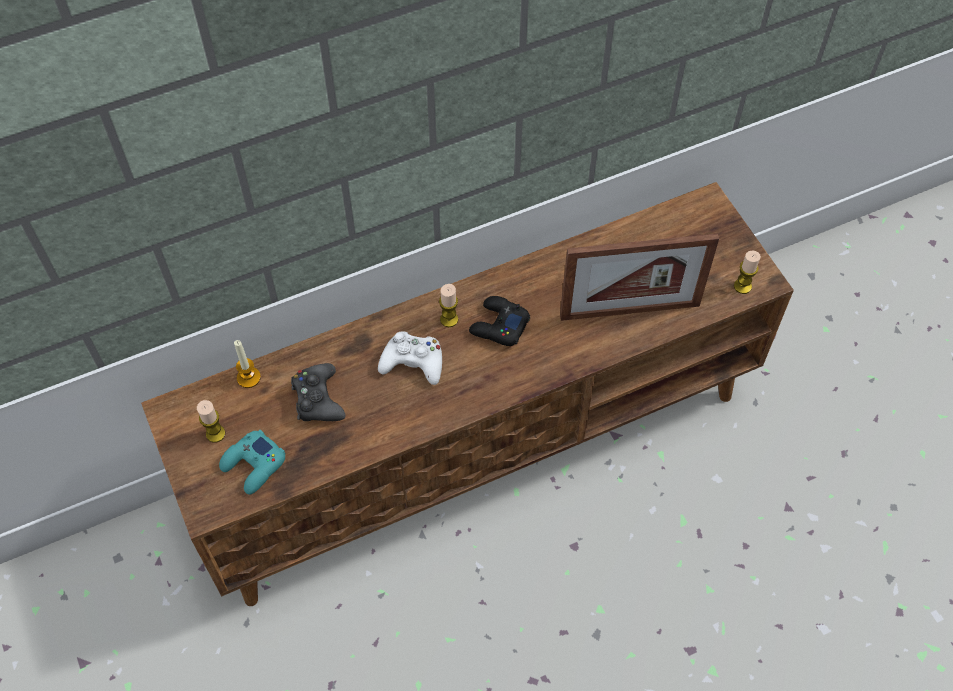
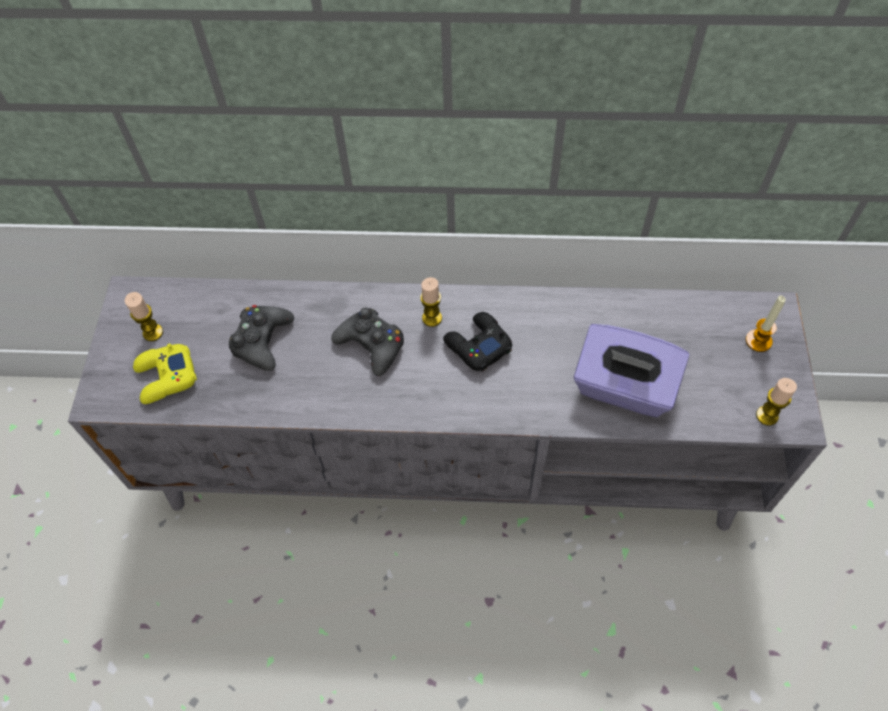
camera: 30 degrees right, 0 degrees up
brown tv stand [141,182,794,606] -> grey tv stand [68,276,827,531]
turquoise game controller [219,430,286,495] -> yellow game controller [133,343,197,404]
candle [234,340,261,388] -> candle moved to [745,296,786,352]
white game controller [378,331,442,385] -> black game controller [331,308,404,376]
picture frame [560,234,719,321] -> purple tissue box [574,324,689,417]

